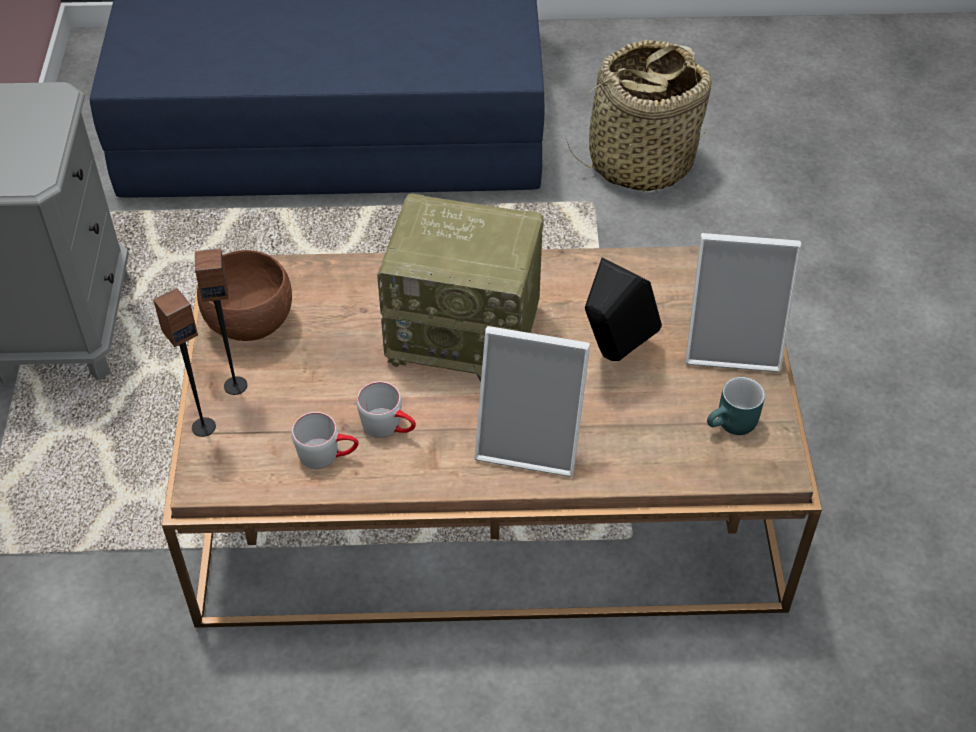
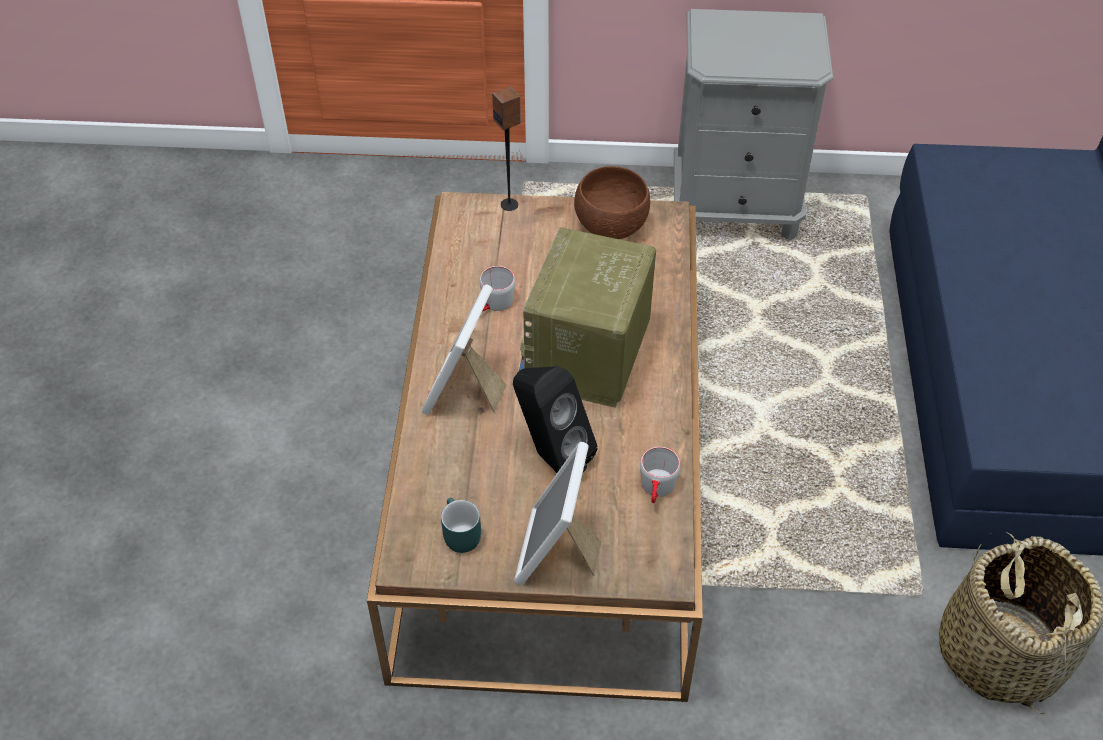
camera: 95 degrees right, 0 degrees up
speaker [195,248,247,395] -> none
grey mug [292,412,359,469] -> grey mug moved to [640,447,680,503]

